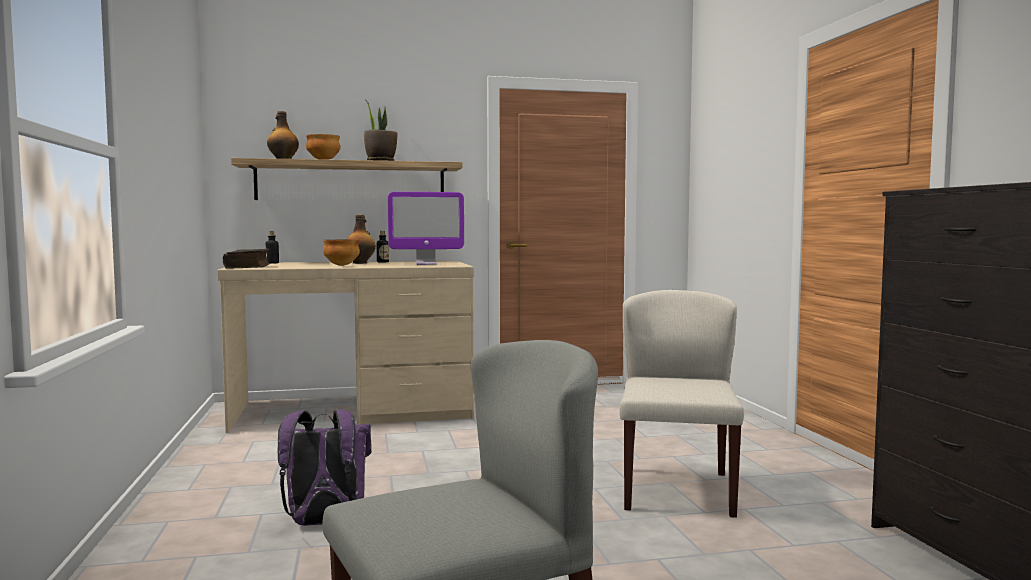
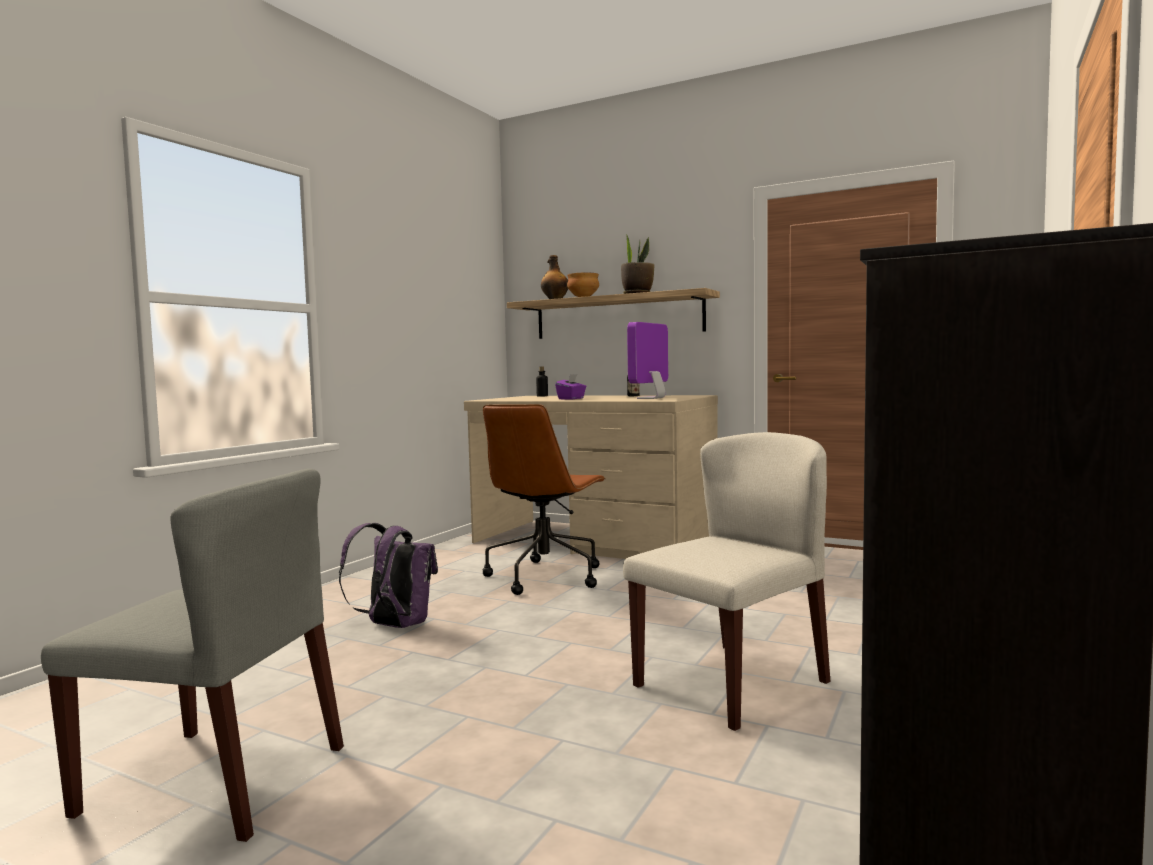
camera: 40 degrees right, 0 degrees up
book [223,249,270,269] -> none
bowl [323,240,360,266] -> purple tissue box [555,374,586,399]
bottle [346,215,376,264] -> none
monitor [388,192,464,265] -> monitor turned 90 degrees clockwise [627,322,668,399]
none -> brown office chair [483,404,606,595]

